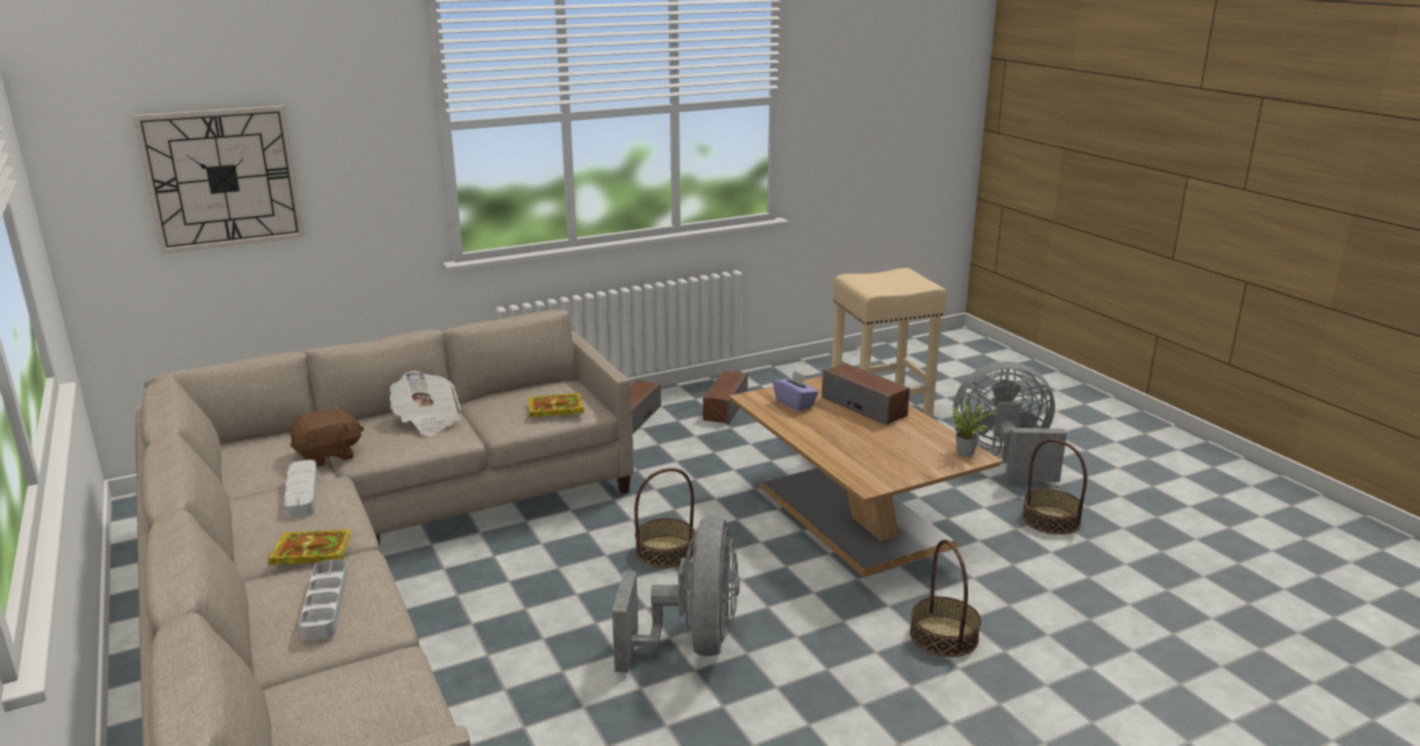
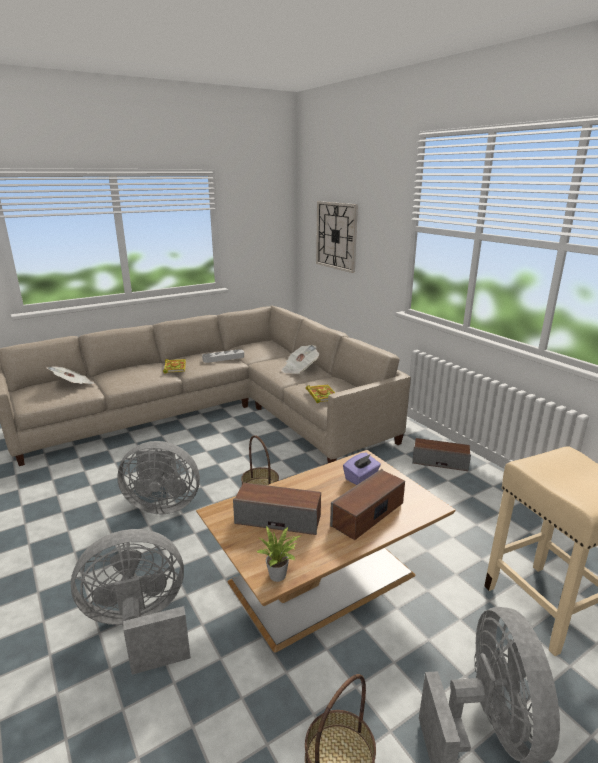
camera: 85 degrees right, 0 degrees up
brown plush toy [290,406,364,467] -> none
grey tray [299,559,348,640] -> none
speaker [703,371,748,424] -> speaker moved to [233,483,321,535]
basket [910,539,981,657] -> grey fan [71,529,191,675]
none -> newspaper [46,366,95,384]

